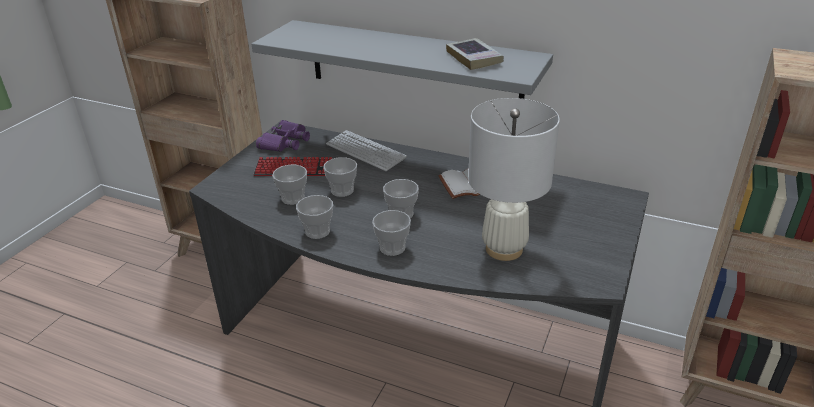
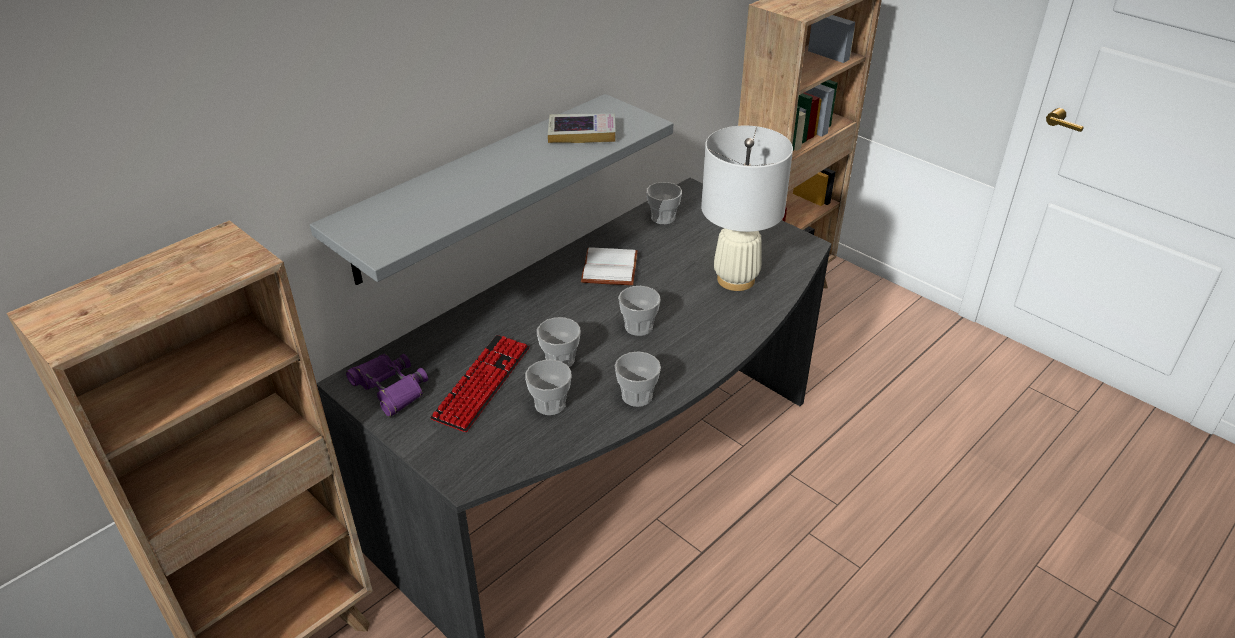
camera: 70 degrees left, 5 degrees up
keyboard [326,130,407,171] -> none
cup [372,210,411,256] -> cup moved to [646,182,682,224]

